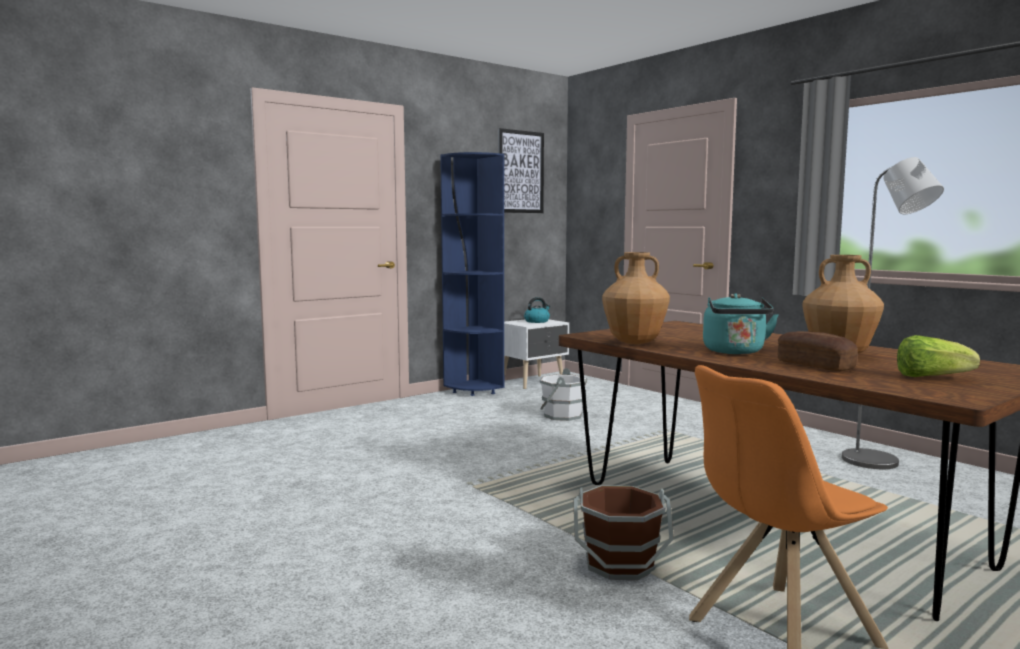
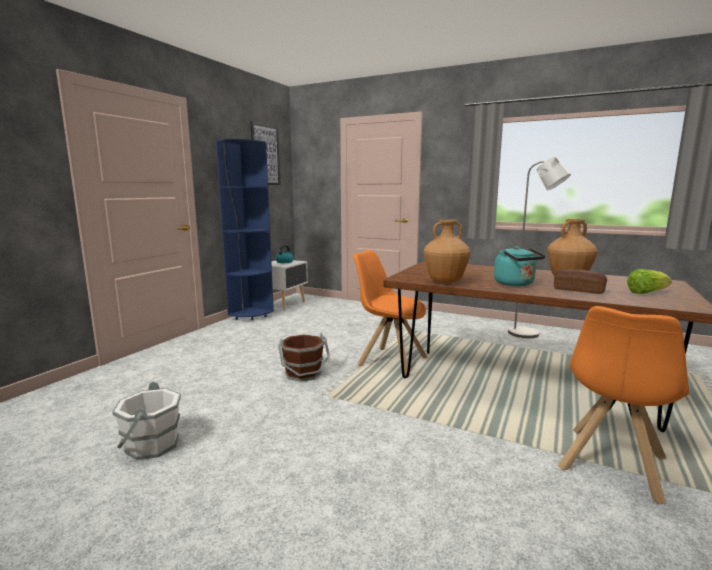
camera: 25 degrees left, 5 degrees up
white bucket [540,368,587,421] -> white bucket moved to [112,381,181,460]
brown bucket [573,485,674,580] -> brown bucket moved to [278,333,330,382]
none -> orange chair [353,250,428,376]

